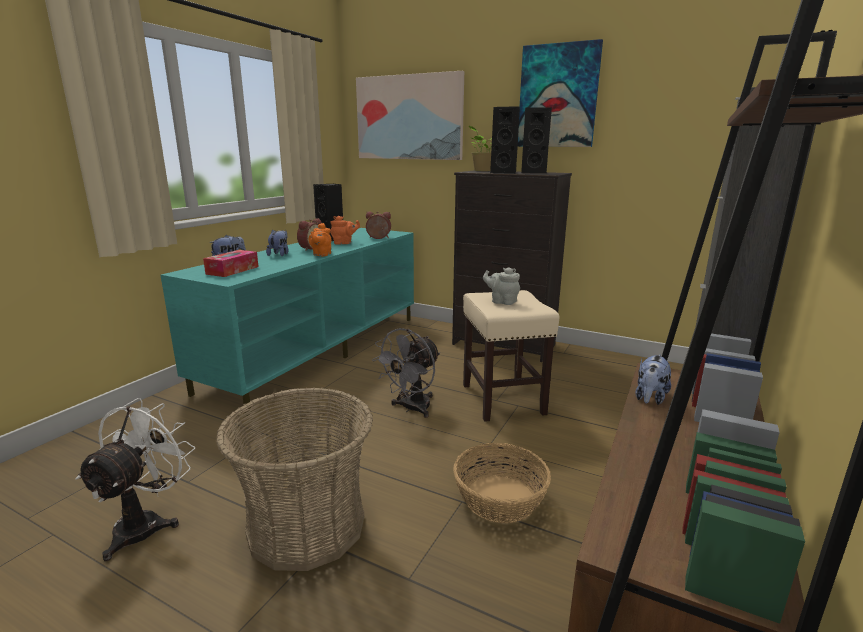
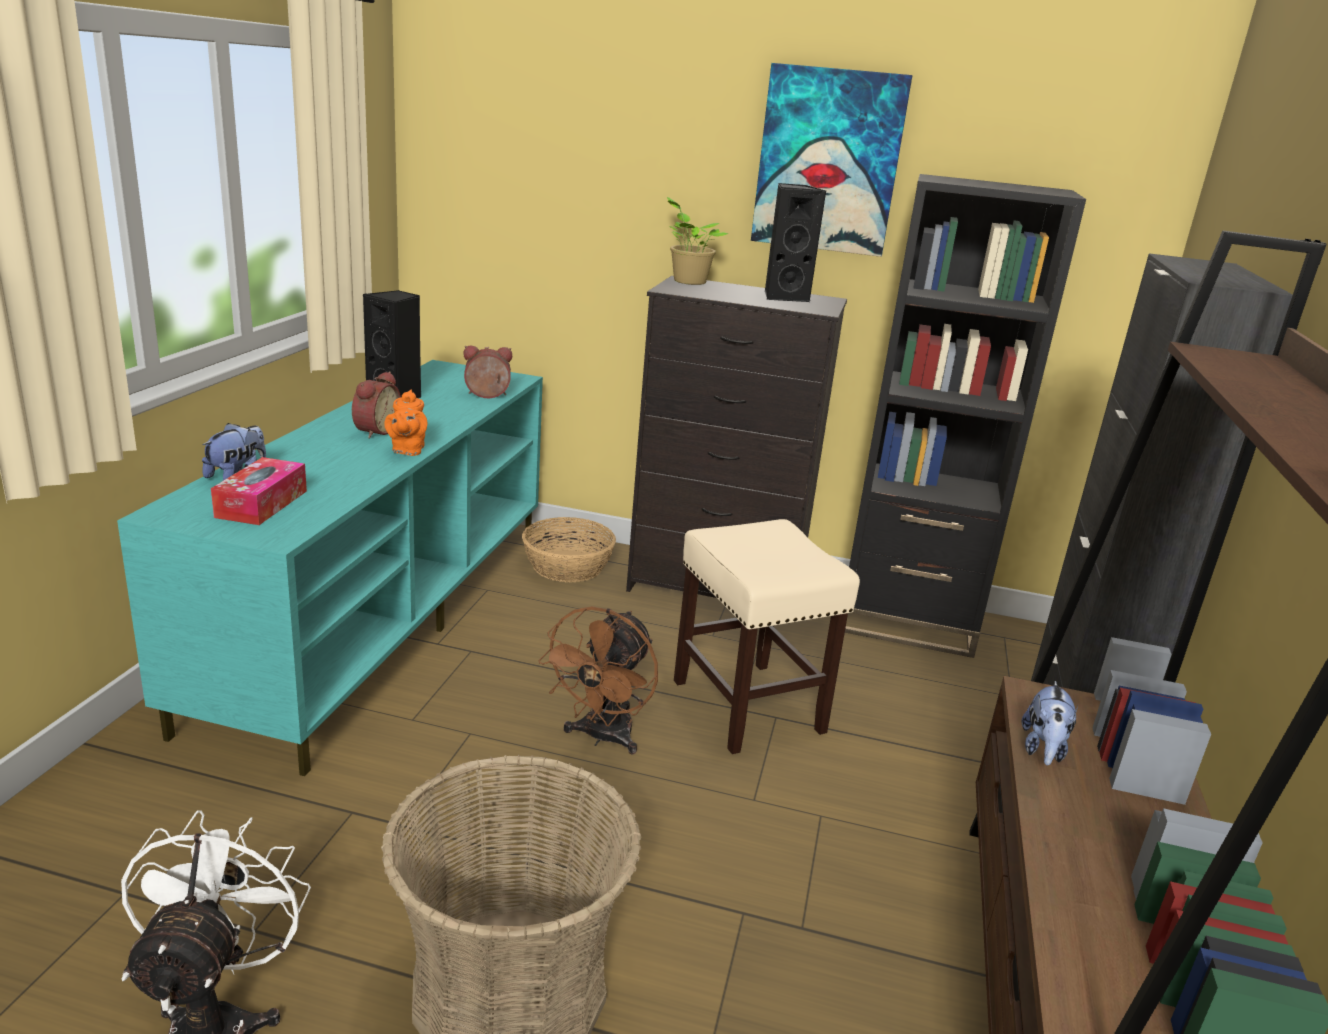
camera: 15 degrees left, 5 degrees up
plush toy [266,229,288,256] -> none
orange teapot [330,216,360,245] -> none
picture [356,71,464,160] -> none
grey fan [372,328,440,418] -> brown fan [538,606,658,754]
basket [453,443,551,523] -> basket moved to [522,517,616,582]
grey teapot [483,267,520,305] -> none
black speaker [490,106,520,174] -> none
none -> black bookcase [845,174,1086,658]

